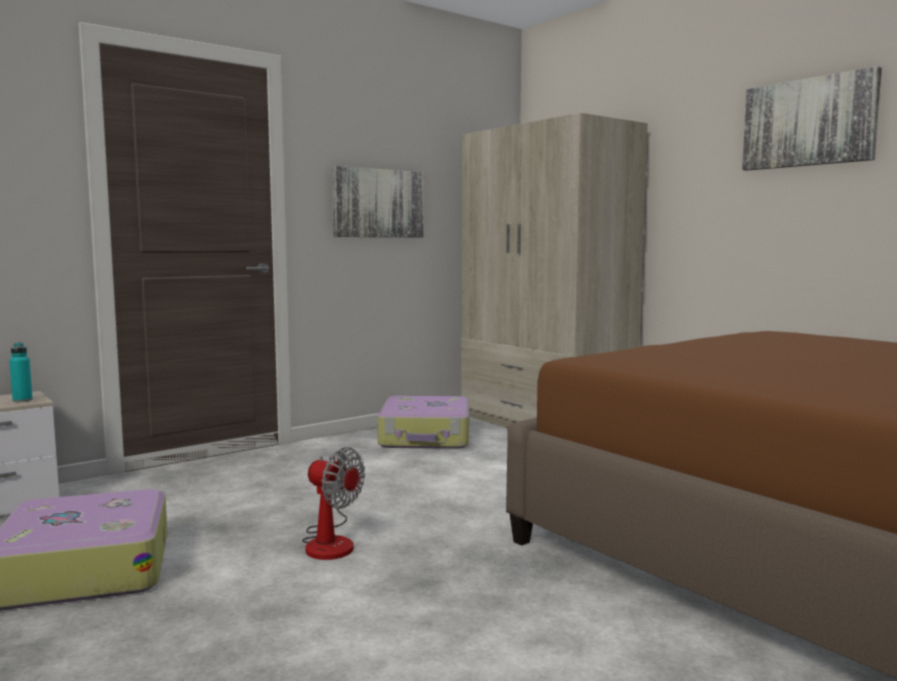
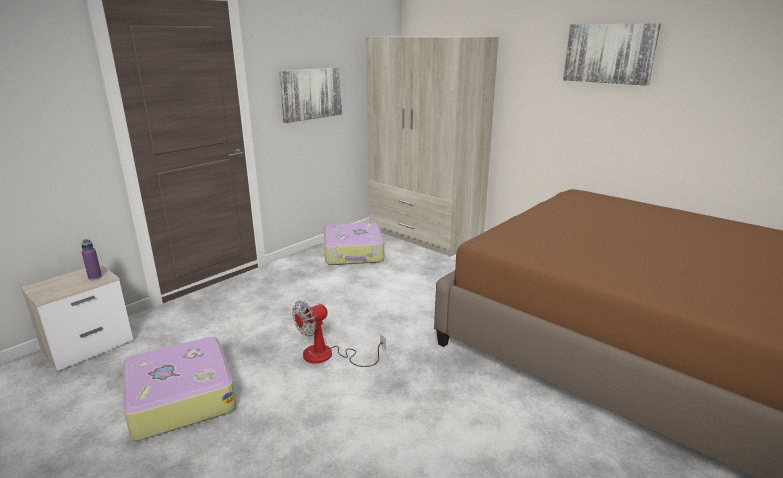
camera: 10 degrees left, 15 degrees up
turquoise bottle [10,343,33,402] -> purple bottle [81,239,102,280]
fan [302,447,365,560] -> fan turned 120 degrees clockwise [292,301,386,367]

